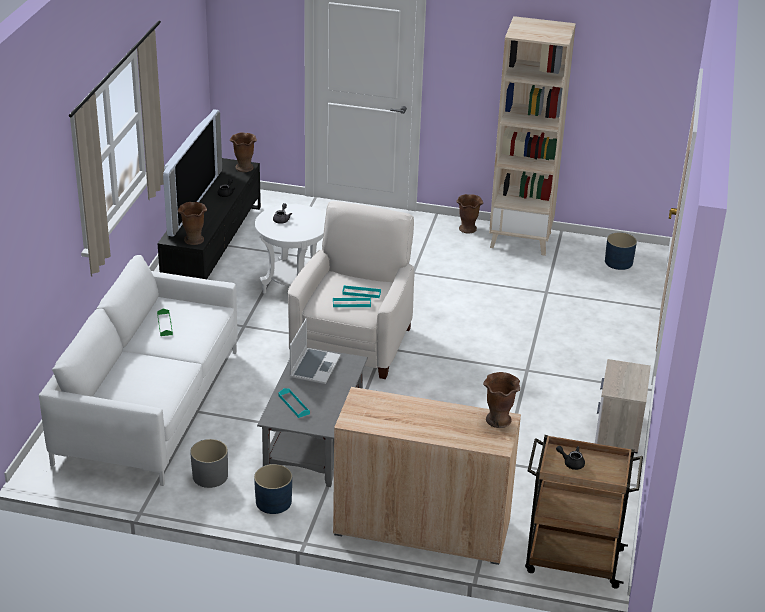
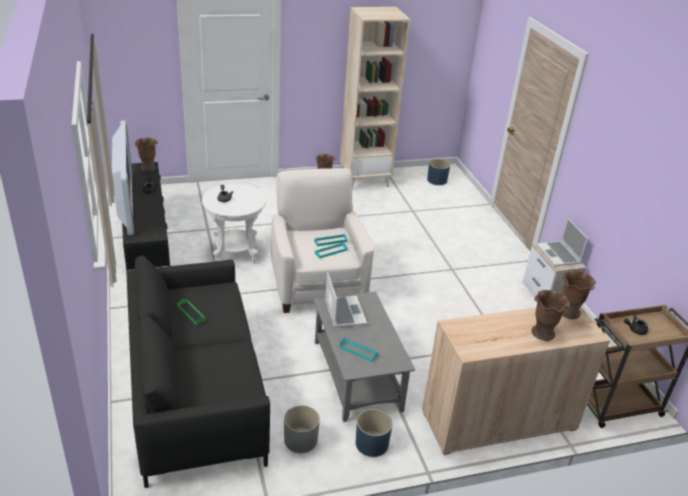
camera: 30 degrees left, 0 degrees up
white sofa [39,255,238,486] -> black sofa [126,256,270,488]
brown vase [178,202,207,245] -> brown vase moved to [532,290,570,341]
none -> laptop [536,218,588,266]

